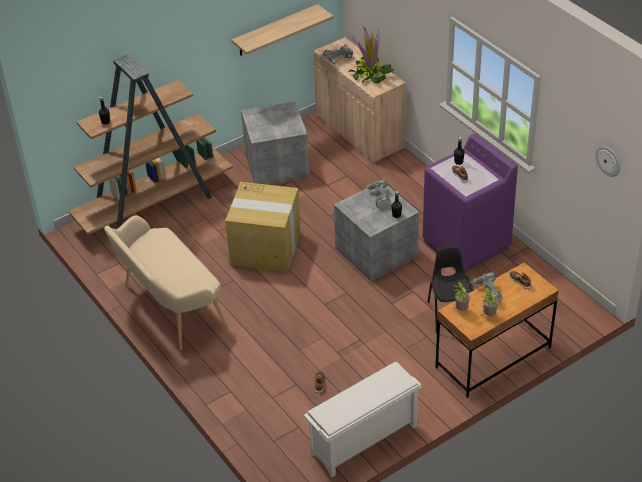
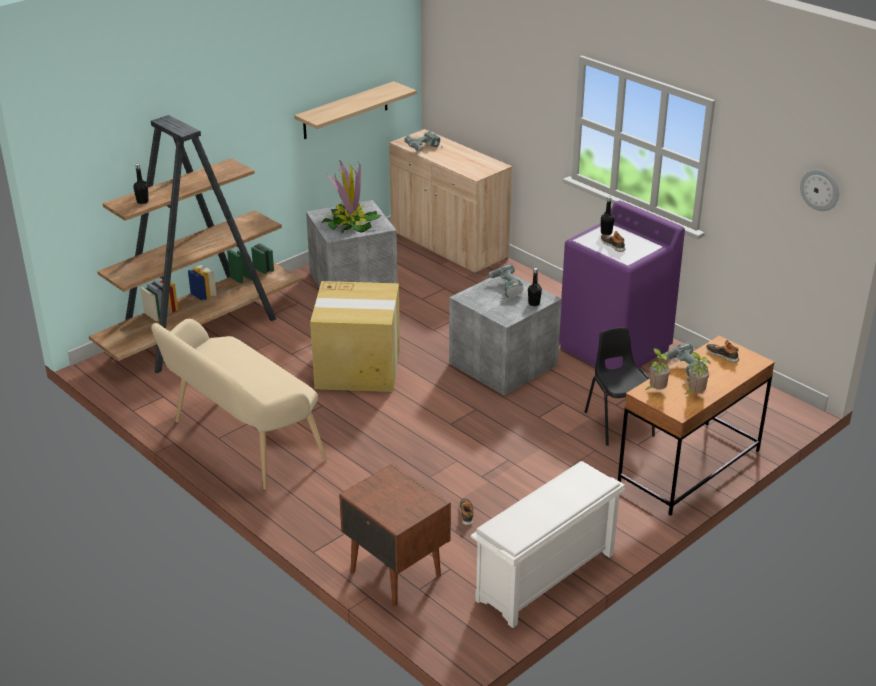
camera: 10 degrees left, 10 degrees down
potted plant [348,27,394,84] -> potted plant moved to [322,160,382,233]
none -> brown nightstand [339,463,451,606]

